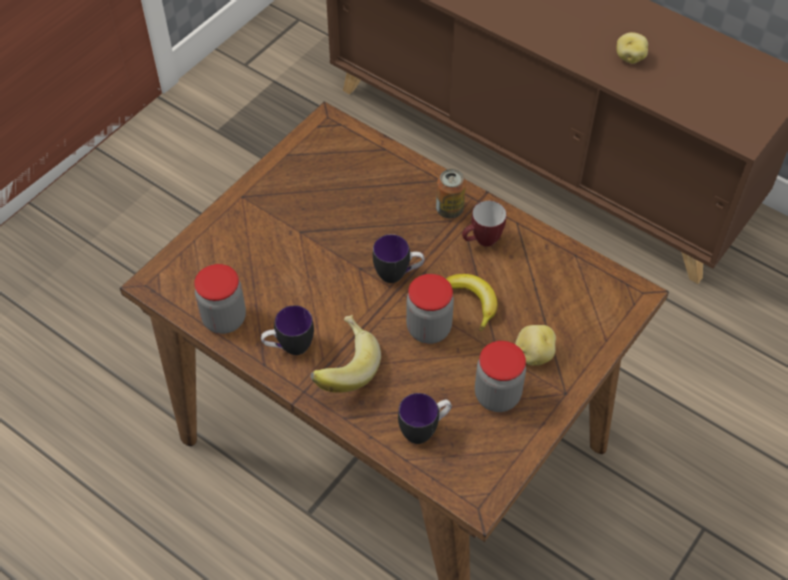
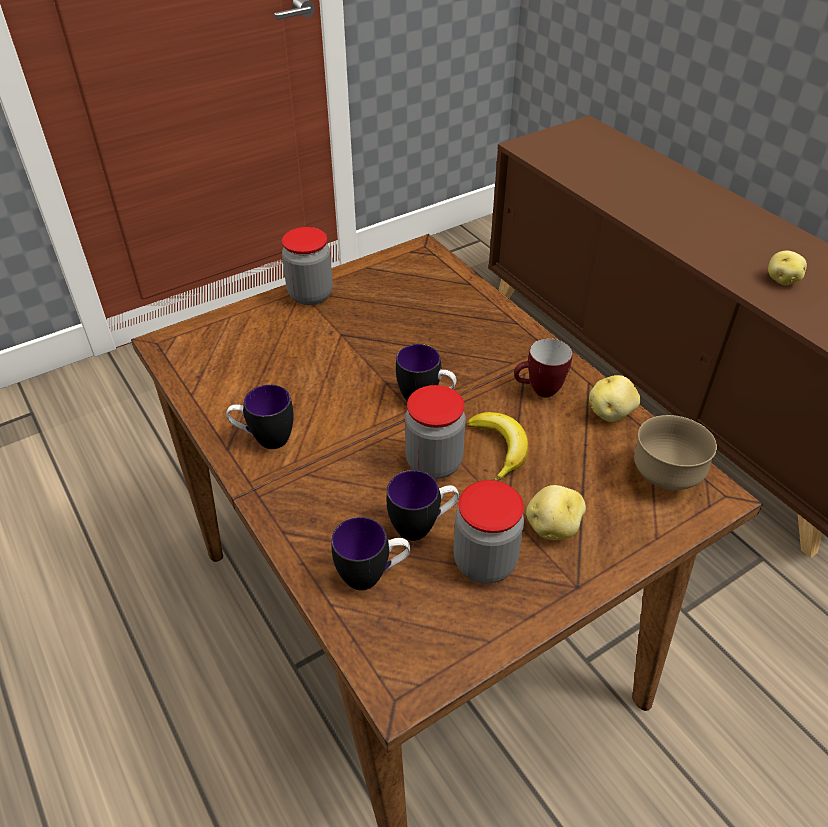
camera: 20 degrees right, 10 degrees down
jar [194,264,246,334] -> jar moved to [282,227,333,305]
banana [310,315,381,393] -> none
can [436,169,466,218] -> none
none -> mug [387,470,459,541]
none -> potato [589,375,641,422]
none -> brown bowl [634,415,717,490]

